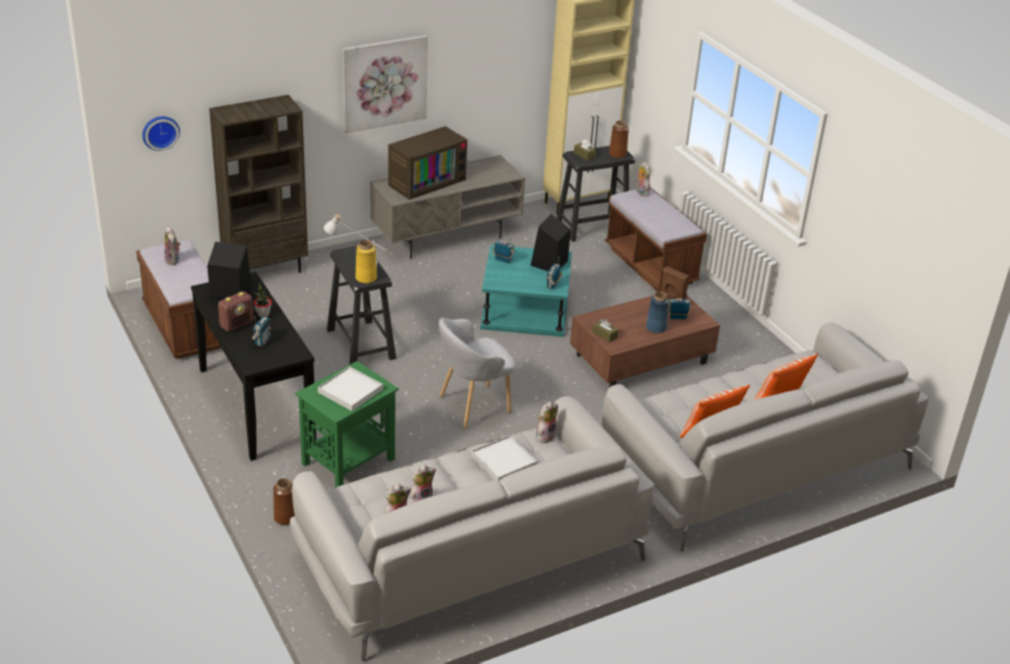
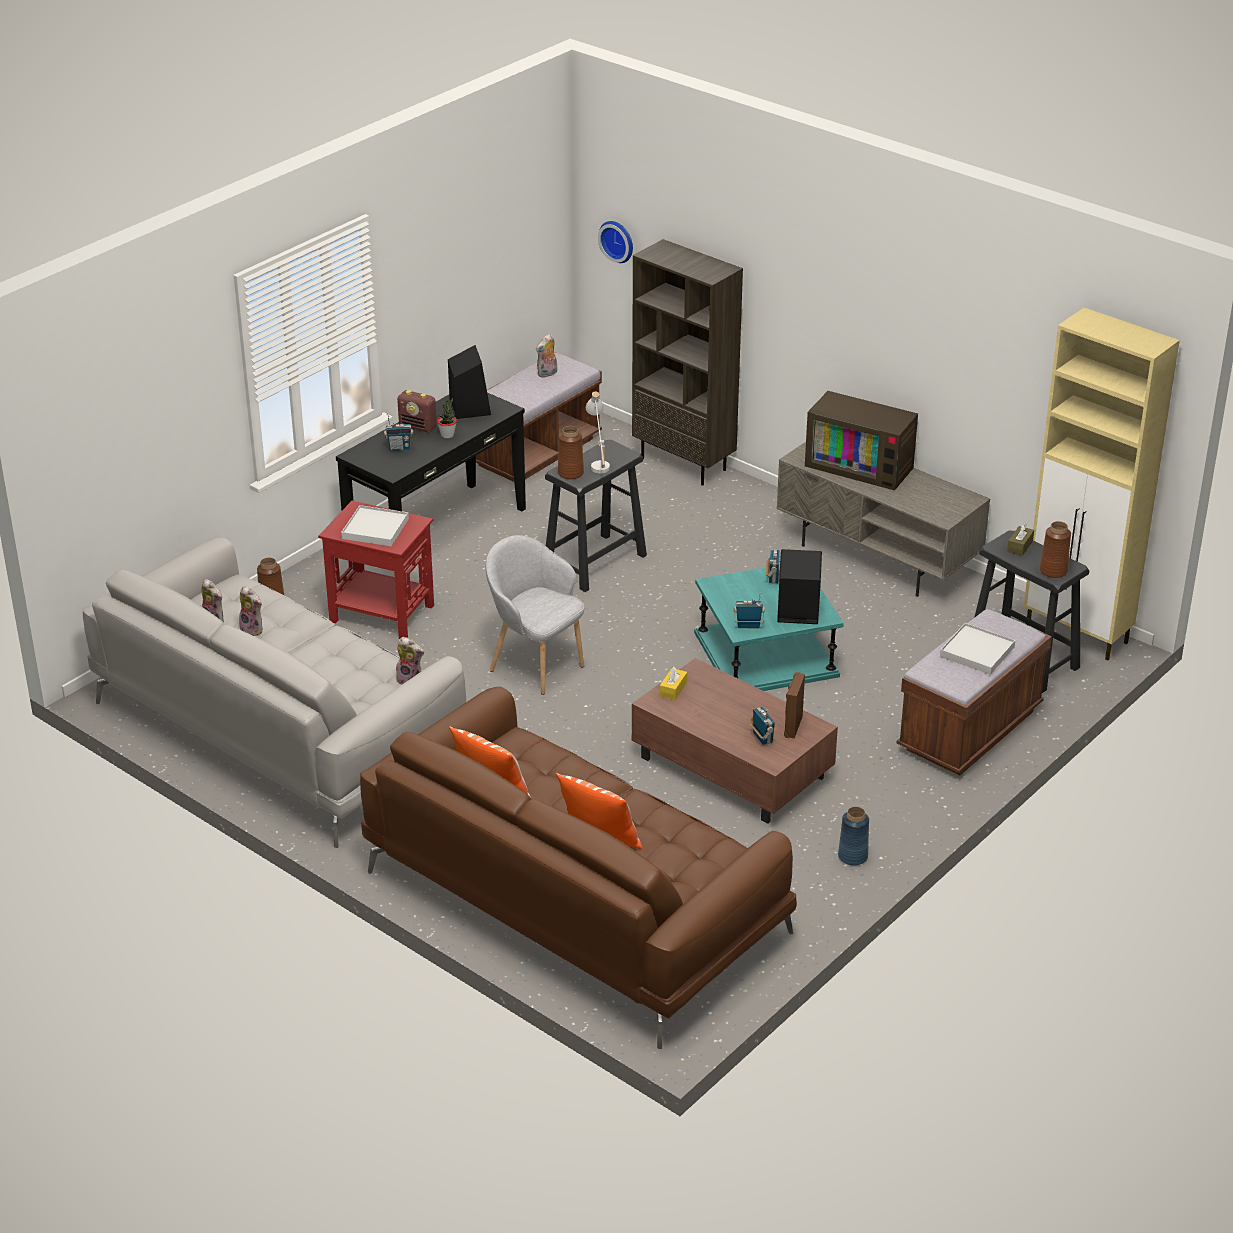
camera: 70 degrees right, 0 degrees up
green side table [295,361,399,488] -> red side table [318,501,434,639]
picture [342,35,428,133] -> none
yellow vase [355,240,377,284] -> brown vase [558,426,584,479]
white tray [471,435,538,481] -> white tray moved to [940,623,1015,675]
brown tissue box [592,319,619,342] -> yellow tissue box [660,666,687,700]
grey sofa [602,322,929,551] -> brown sofa [360,687,797,1049]
plush toy [637,162,650,197] -> none
blue vase [646,291,669,333] -> blue vase moved to [838,807,869,866]

